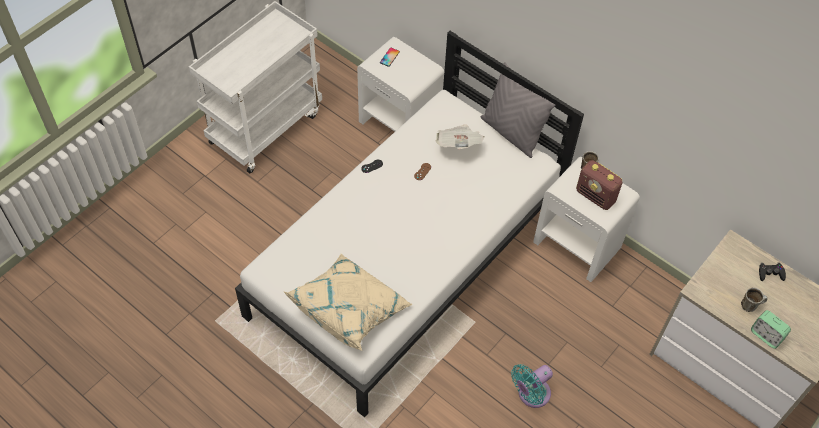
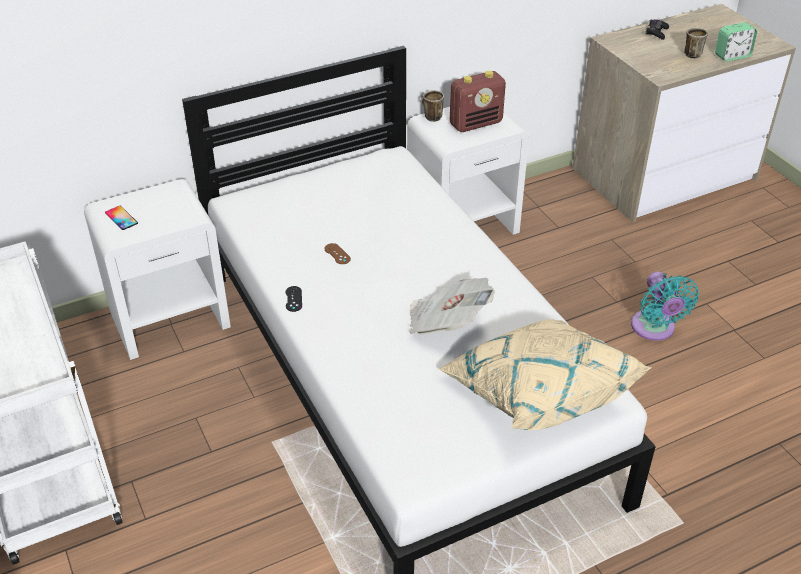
camera: 65 degrees left, 15 degrees down
newspaper [435,125,484,149] -> newspaper moved to [410,278,495,334]
grey pillow [481,62,556,158] -> none

